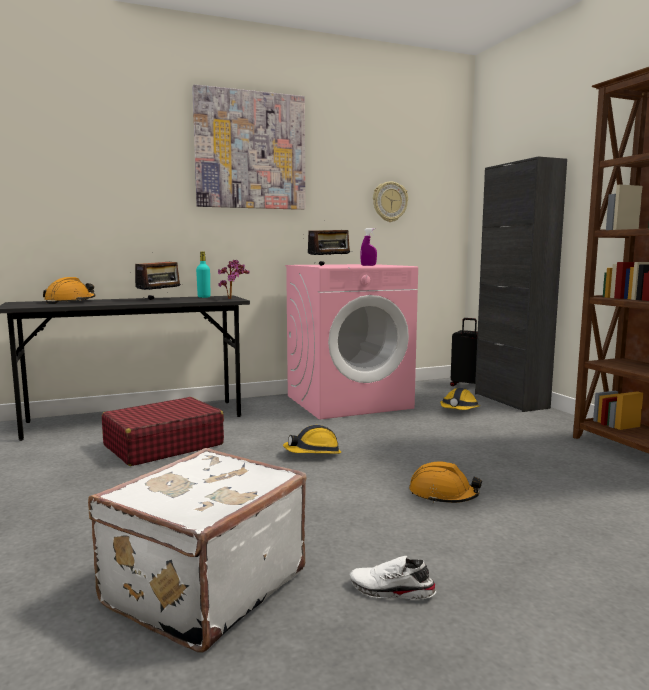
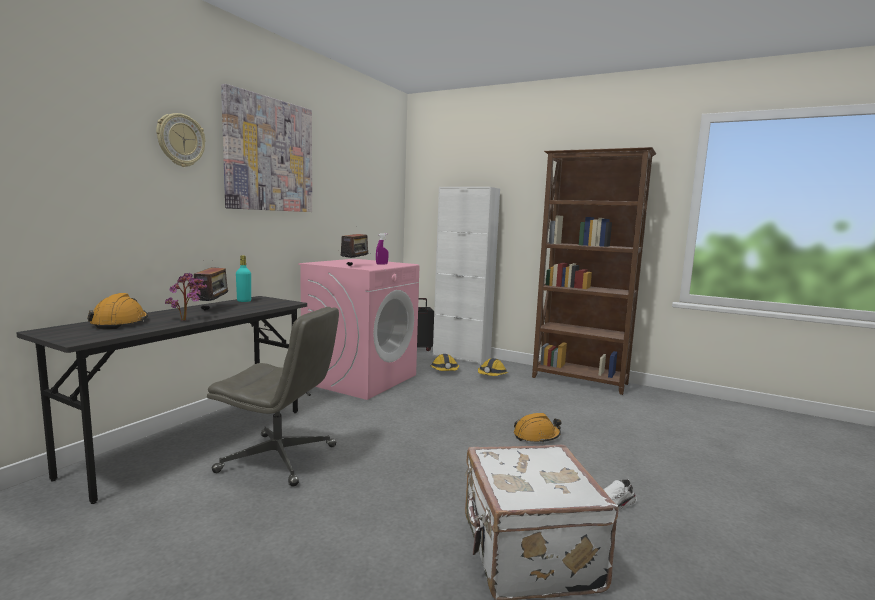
camera: 40 degrees left, 0 degrees up
red suitcase [102,397,224,466] -> grey office chair [207,307,339,487]
potted plant [218,260,250,299] -> potted plant moved to [165,273,207,321]
hard hat [283,425,341,454] -> hard hat moved to [478,358,508,376]
wall clock [373,181,408,222] -> wall clock moved to [156,113,205,167]
black cabinet [475,156,567,412] -> white cabinet [433,187,500,364]

